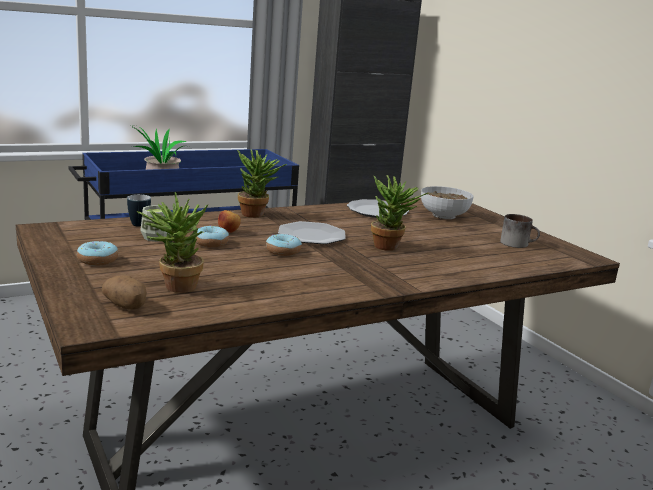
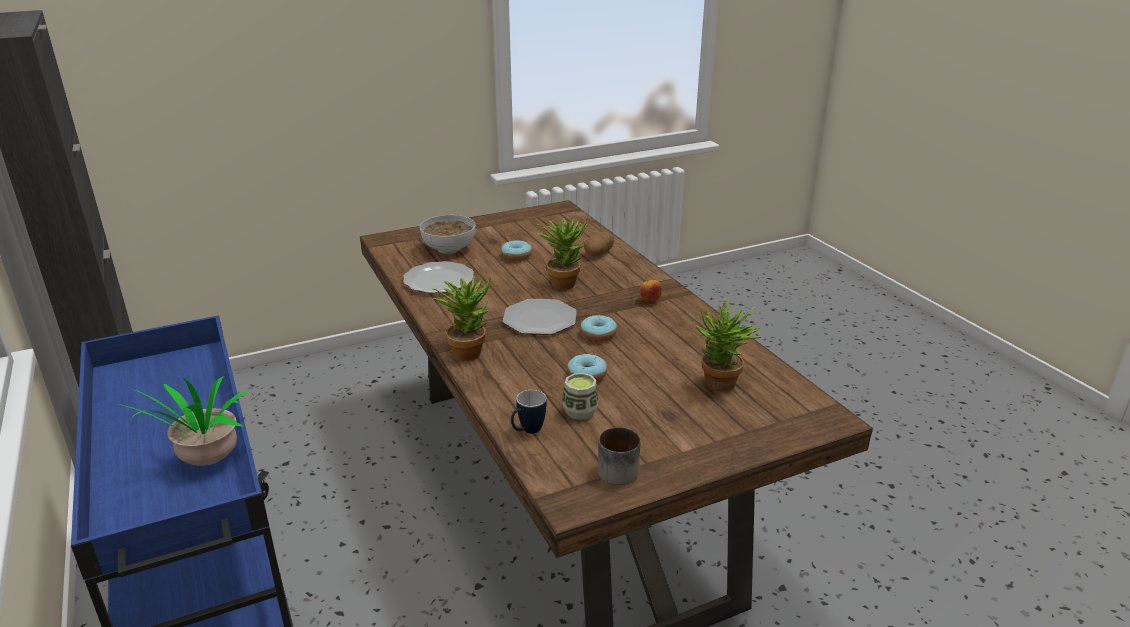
camera: 85 degrees left, 10 degrees up
donut [77,241,118,265] -> donut moved to [501,240,532,261]
potato [102,275,147,310] -> potato moved to [584,232,614,256]
apple [218,210,241,233] -> apple moved to [640,280,662,302]
mug [500,214,540,248] -> mug moved to [598,427,640,485]

